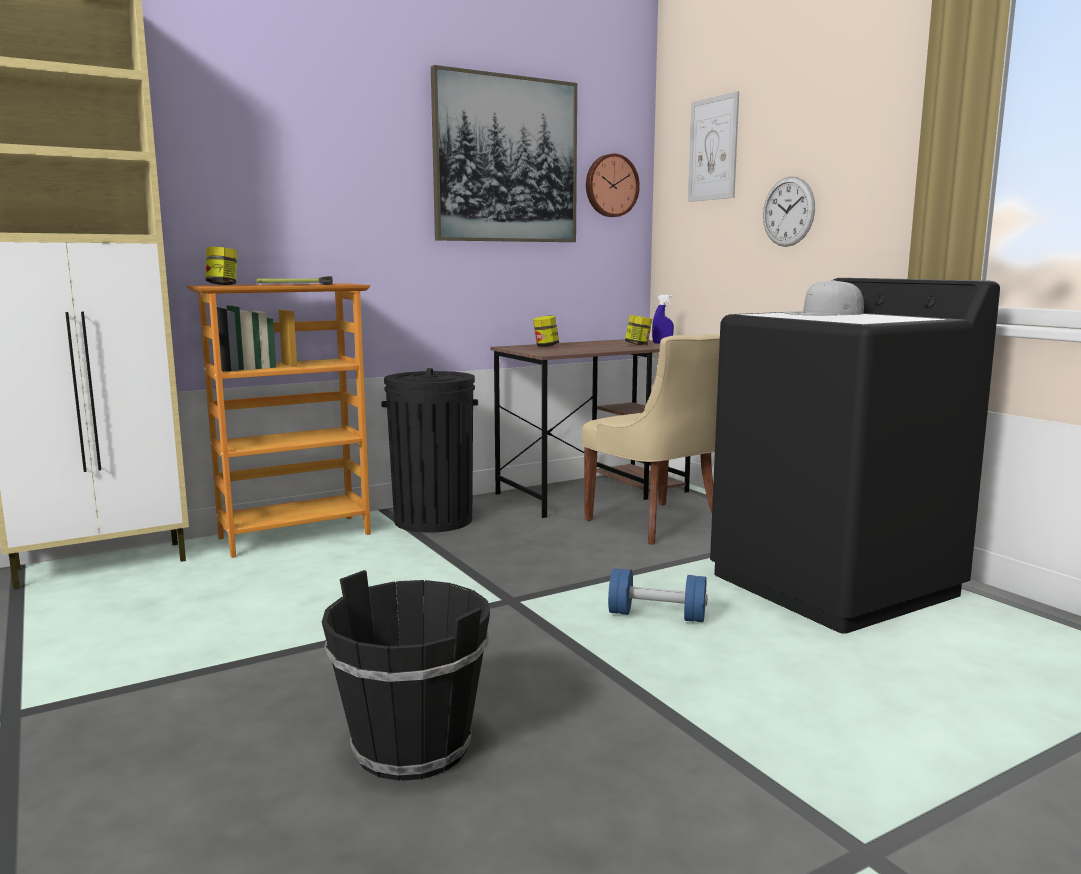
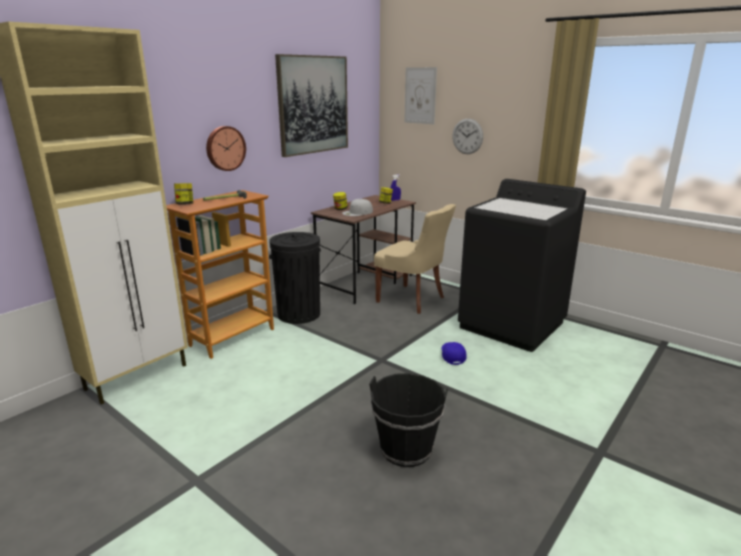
camera: 20 degrees left, 10 degrees up
wall clock [586,153,640,217] -> wall clock moved to [206,126,246,171]
blue dumbbell [608,568,708,622] -> blue cap [441,342,467,365]
white cap [784,280,864,315] -> white cap moved to [342,199,373,216]

